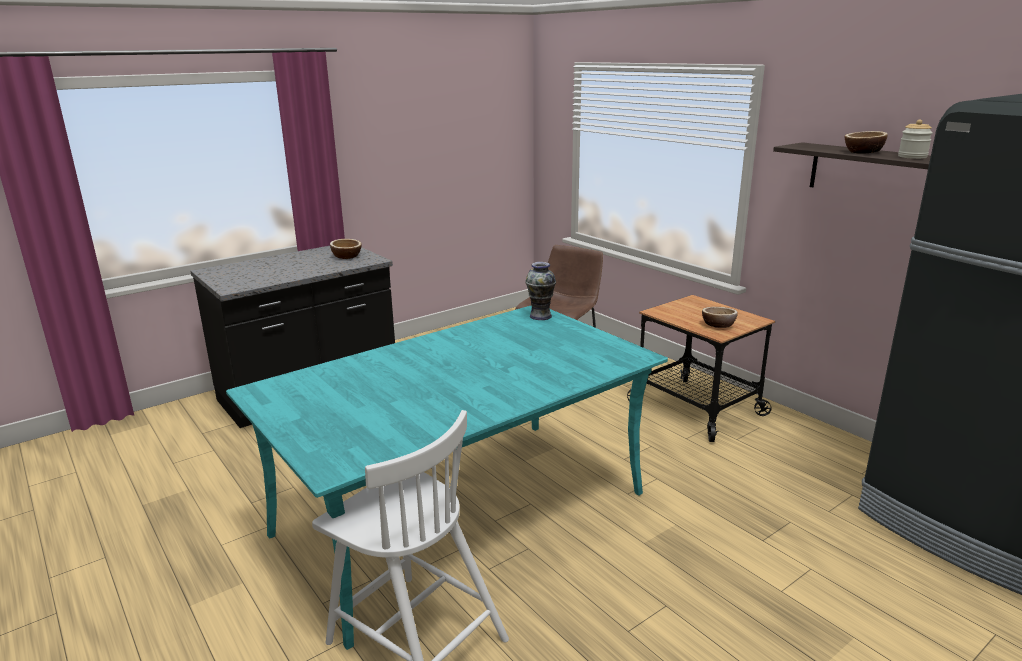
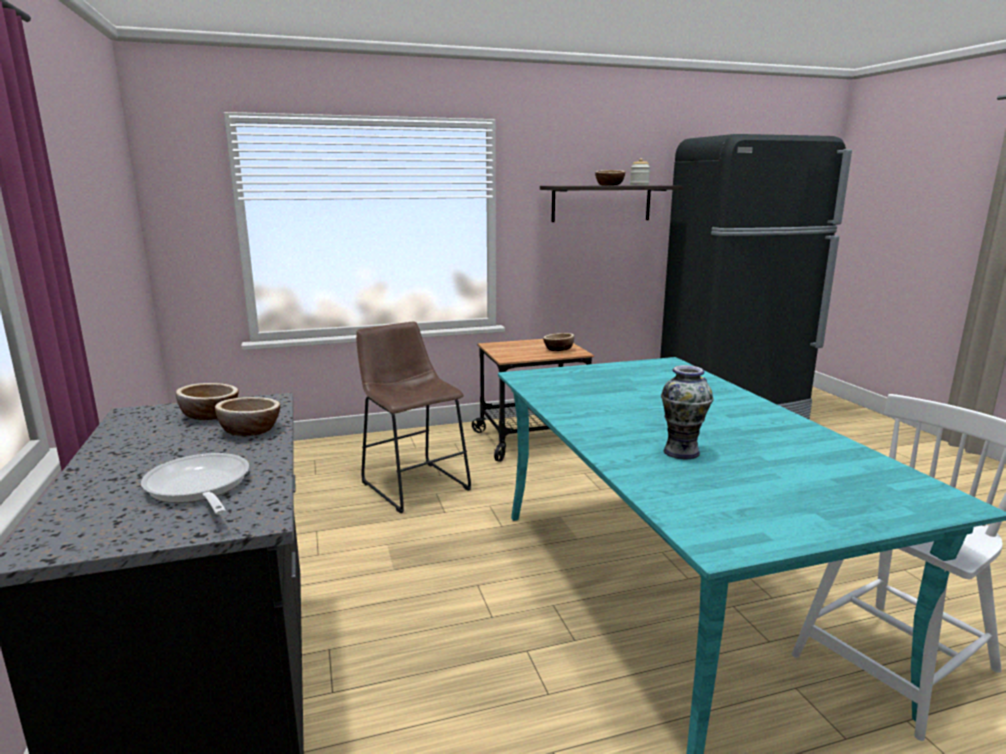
camera: 70 degrees left, 5 degrees down
vase [525,262,556,320] -> vase moved to [661,365,713,459]
none -> frying pan [141,453,249,514]
none -> bowl [215,397,280,436]

